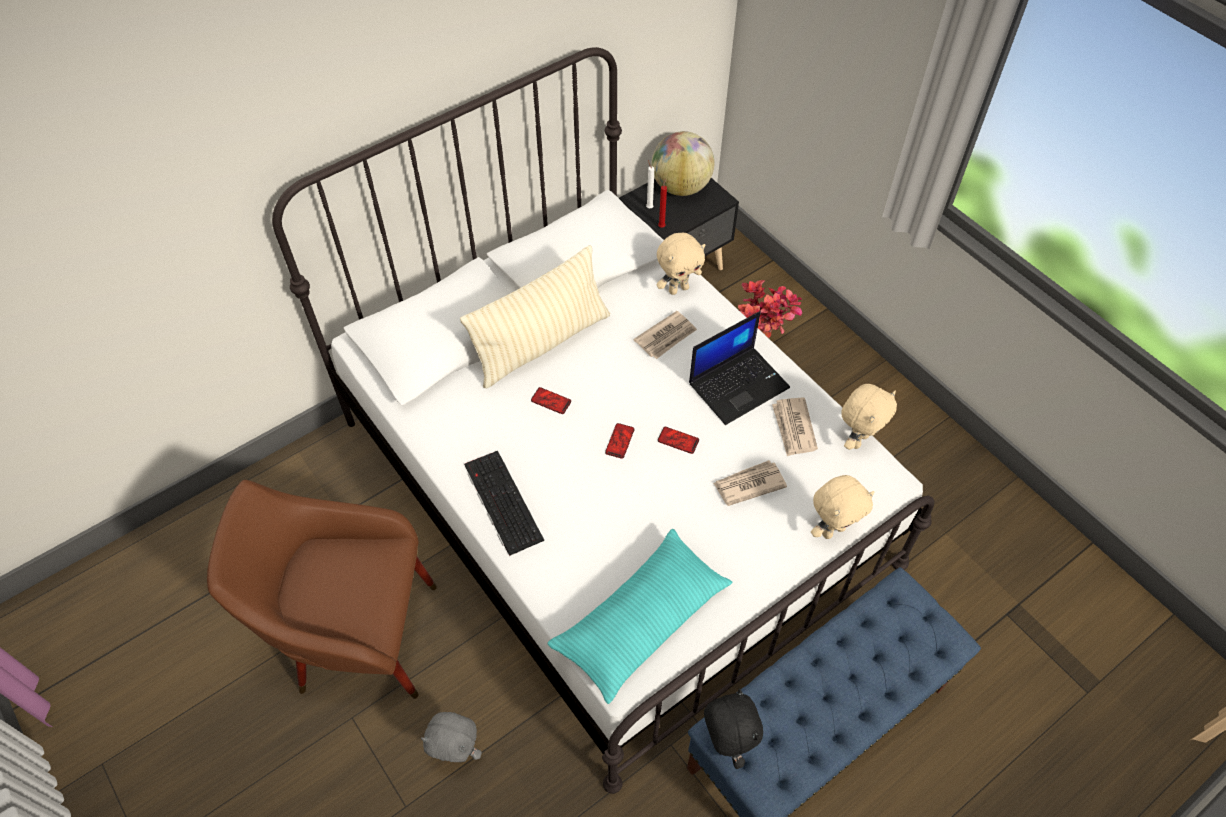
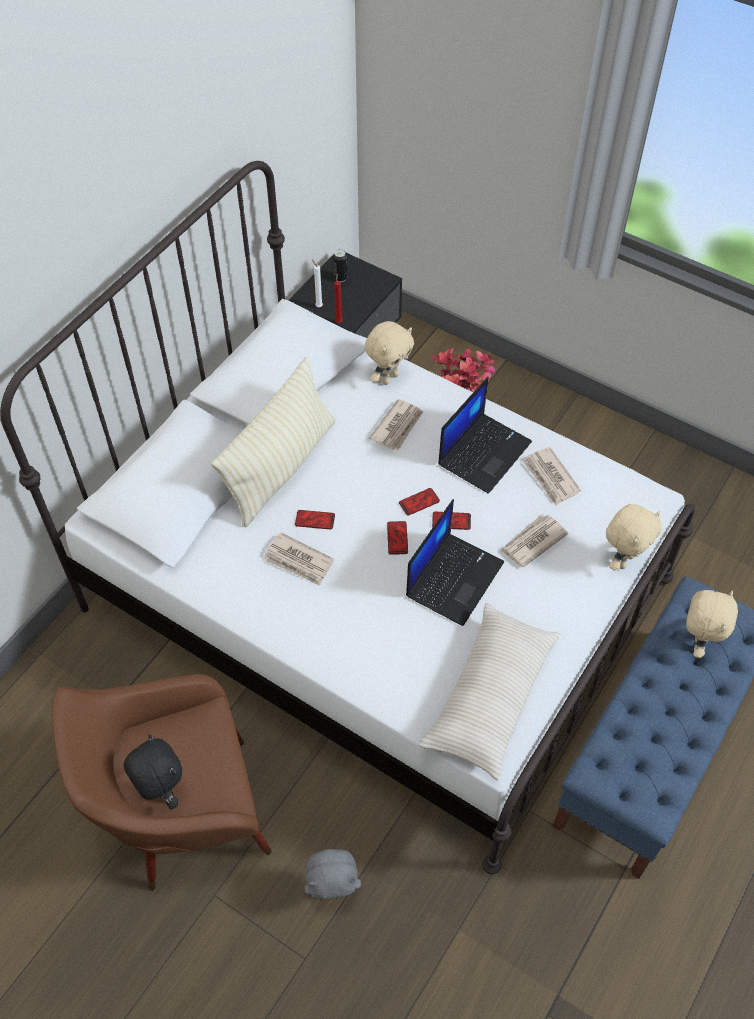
camera: 20 degrees left, 0 degrees up
keyboard [464,451,544,556] -> none
turquoise pillow [548,529,733,704] -> beige pillow [418,603,561,781]
globe [652,131,715,196] -> can [333,249,347,282]
black plush toy [704,688,763,769] -> black plush toy moved to [123,734,182,810]
beige plush toy [841,384,897,450] -> beige plush toy moved to [686,590,738,658]
none -> newspaper [264,532,334,586]
none -> phone [399,488,440,516]
none -> laptop [406,499,504,626]

